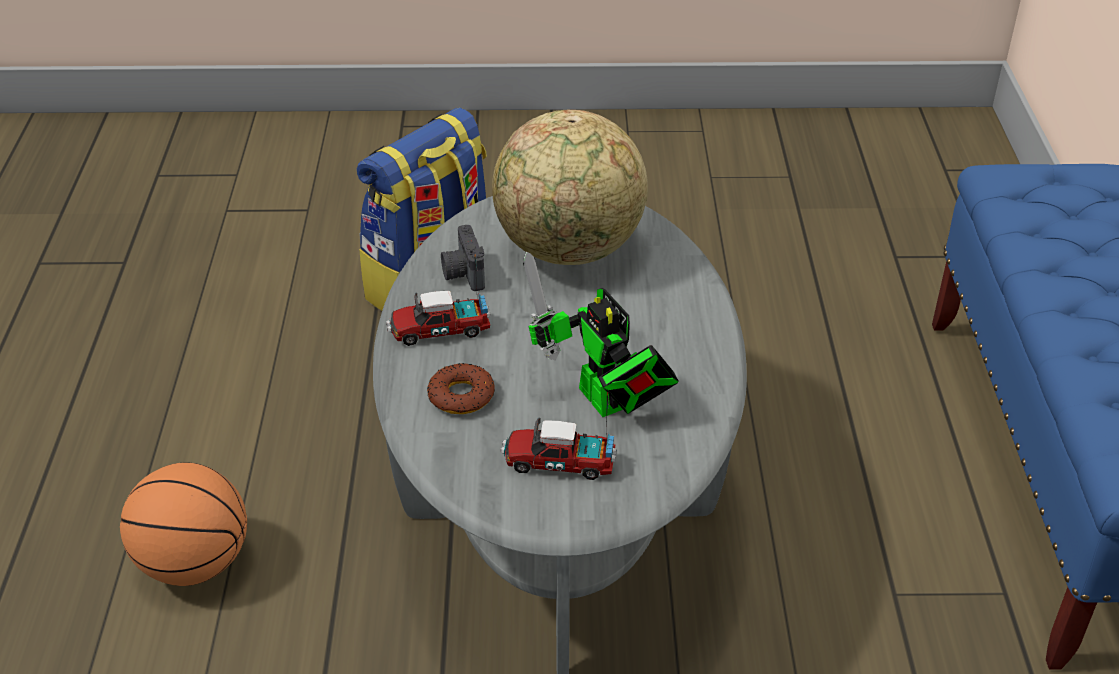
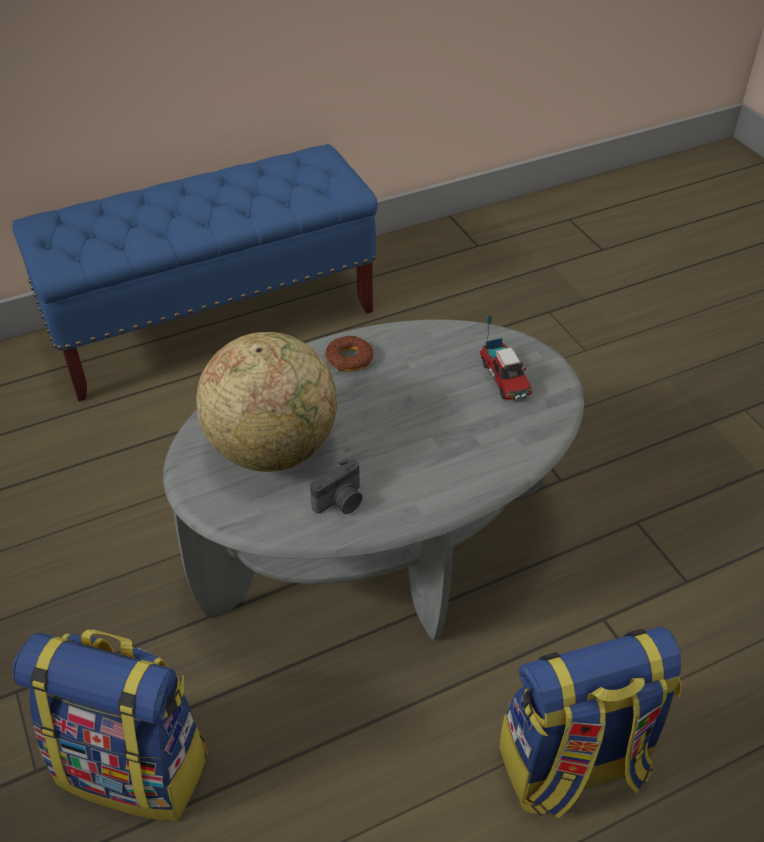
camera: 115 degrees left, 5 degrees up
basketball [120,462,247,586] -> backpack [499,627,681,818]
toy truck [386,255,491,346] -> none
donut [427,363,495,414] -> donut moved to [325,336,373,372]
toy robot [523,251,679,417] -> none

